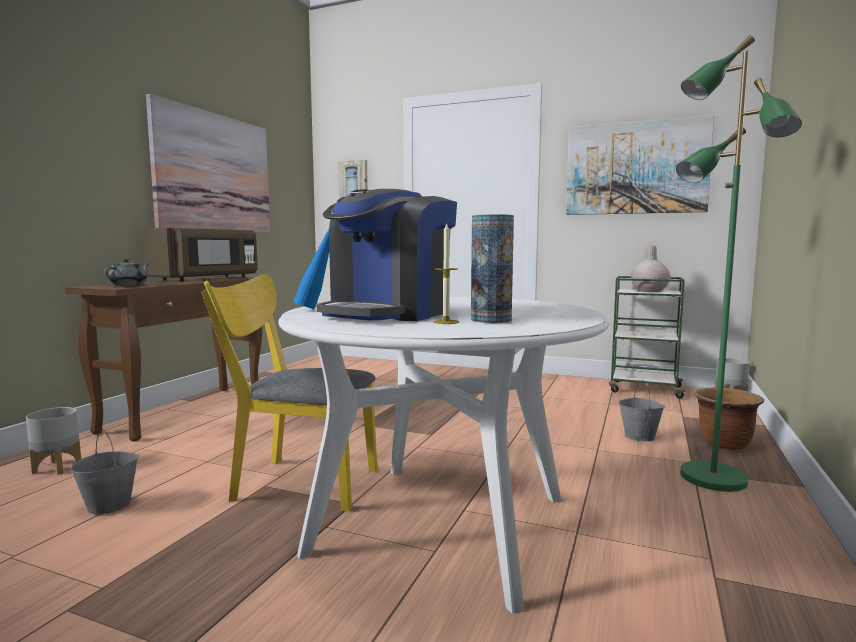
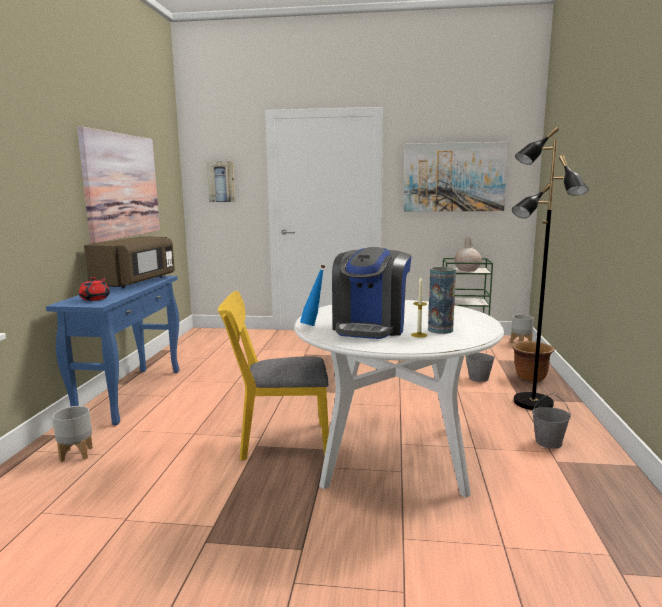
camera: 15 degrees left, 5 degrees up
brown console table [65,276,262,442] -> blue console table [46,276,180,425]
grey bucket [71,429,139,515] -> grey bucket moved to [532,393,571,449]
grey teapot [104,259,151,286] -> red teapot [79,277,110,301]
green floor lamp [676,35,802,492] -> black floor lamp [512,127,589,410]

